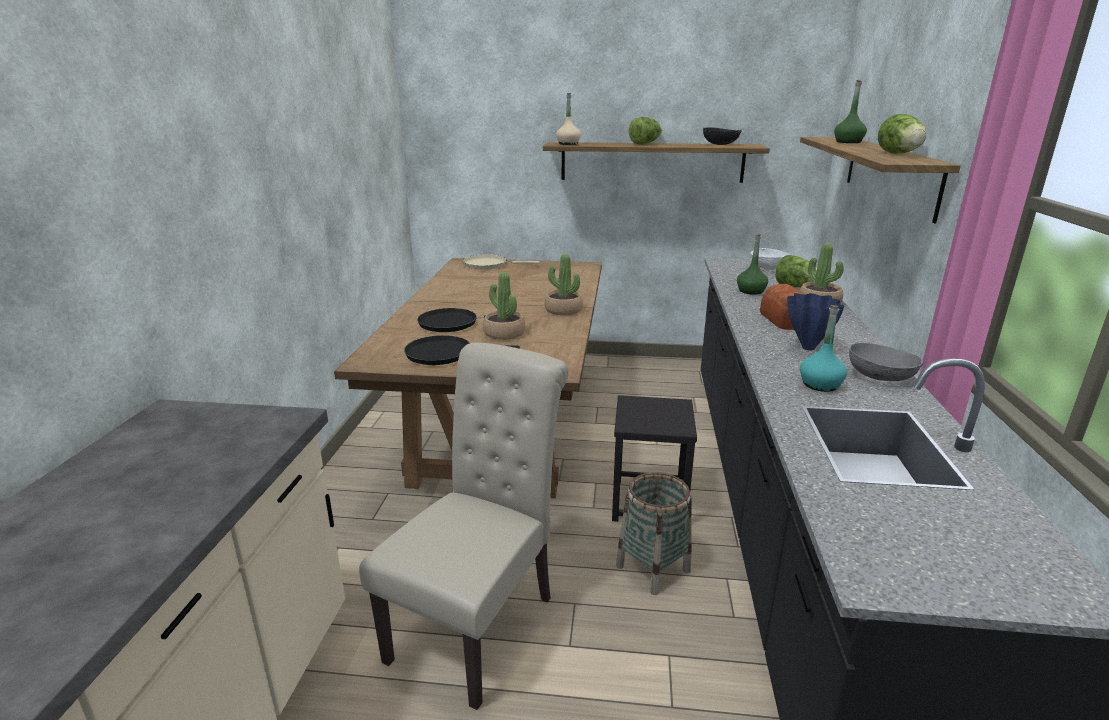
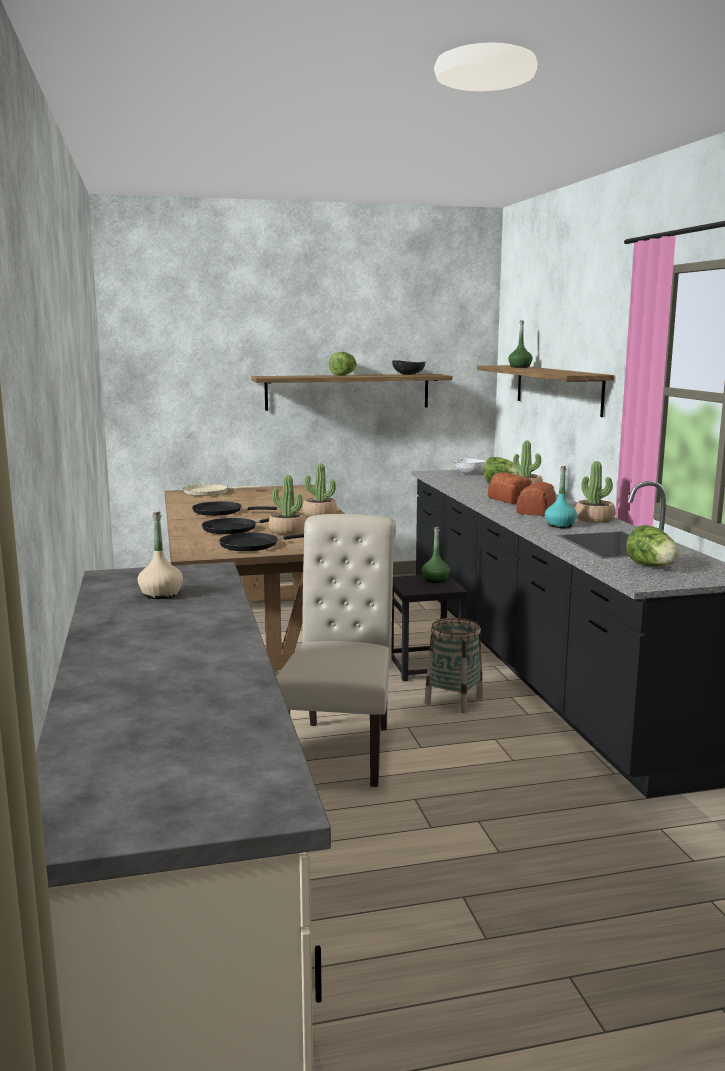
camera: 20 degrees left, 10 degrees down
beige bottle [556,93,581,145] -> beige bottle moved to [138,512,183,599]
green bottle [737,234,768,295] -> green bottle moved to [422,527,450,583]
blue vase [787,293,844,351] -> bread [516,481,556,516]
grey bowl [849,343,924,381] -> potted plant [575,461,616,523]
lettuce [878,114,926,154] -> lettuce moved to [626,525,679,566]
none -> black frying pan [192,501,277,516]

